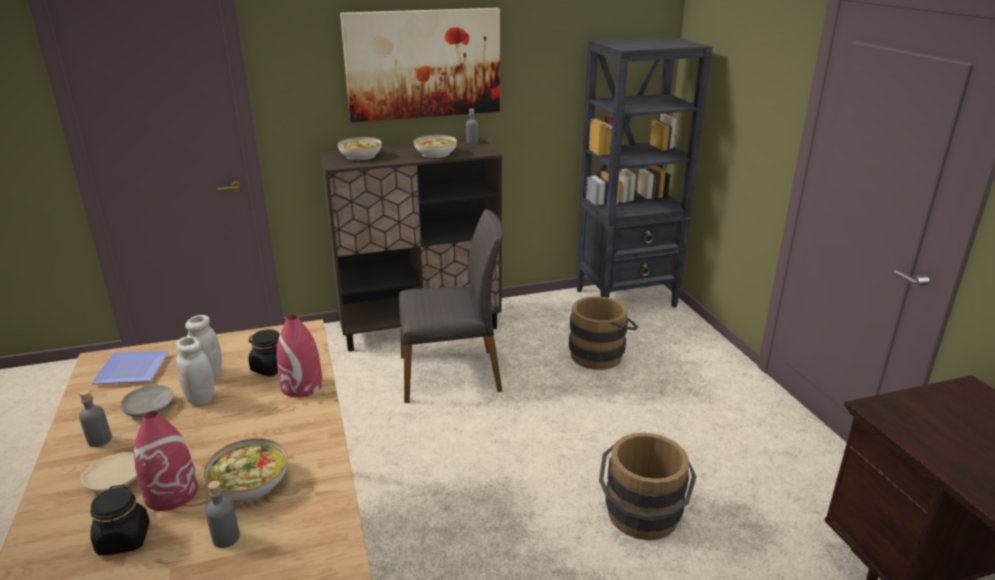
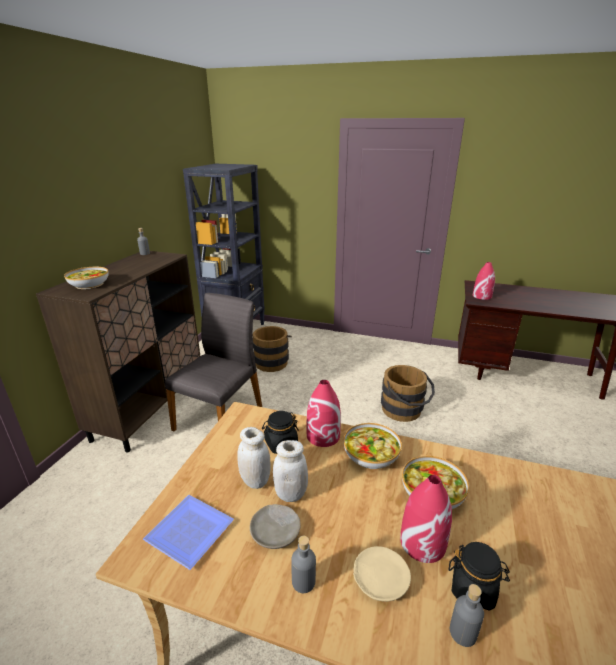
camera: 55 degrees left, 0 degrees up
grey bottle [205,481,240,548] -> grey bottle moved to [450,584,484,647]
picture [340,8,500,122] -> none
bowl [414,135,457,158] -> bowl moved to [344,423,402,469]
none -> red vase [473,262,495,300]

